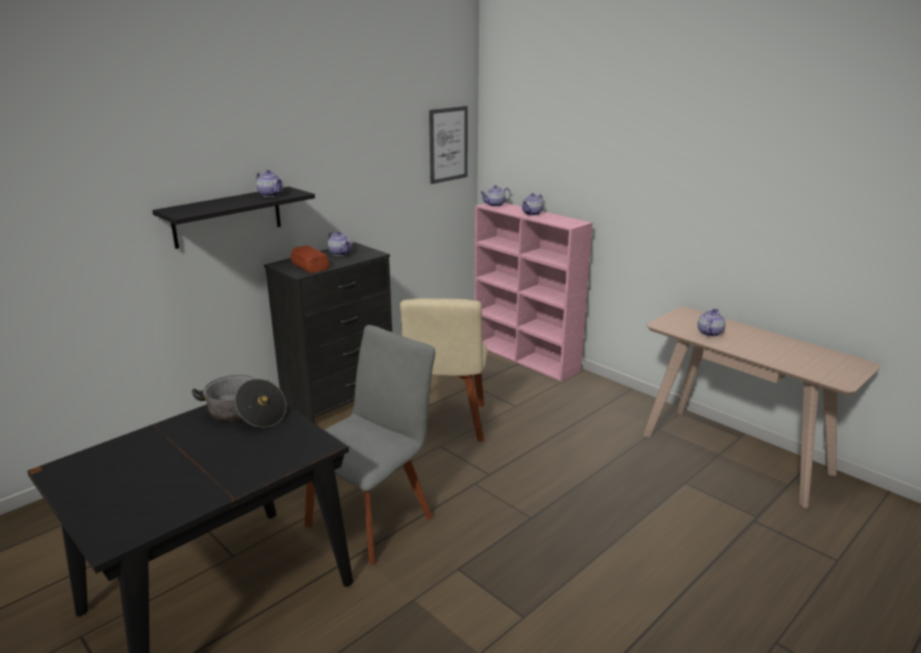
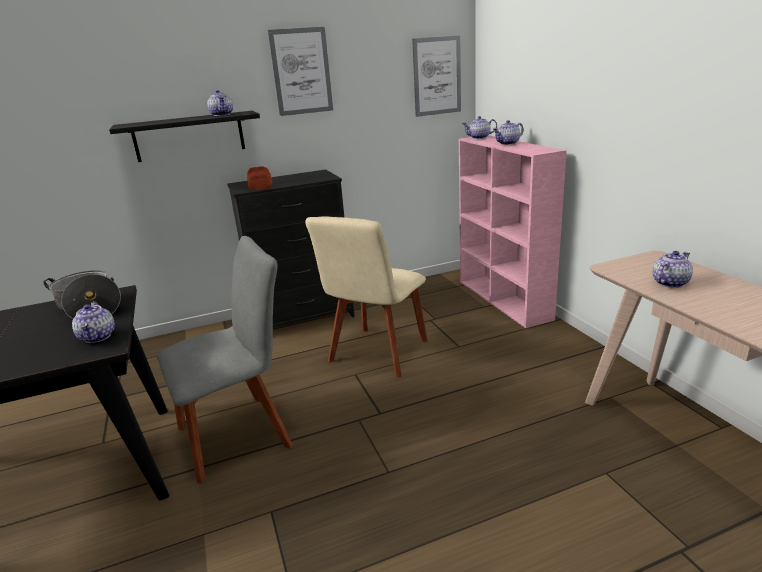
camera: 25 degrees right, 0 degrees up
teapot [328,231,352,256] -> teapot moved to [72,301,115,343]
none -> picture [268,27,333,116]

